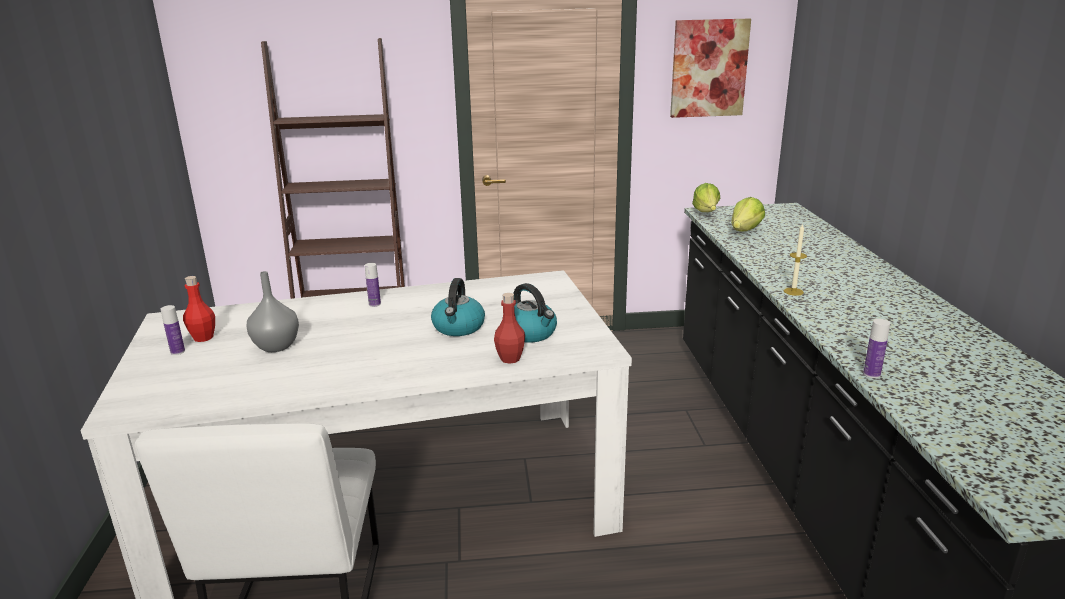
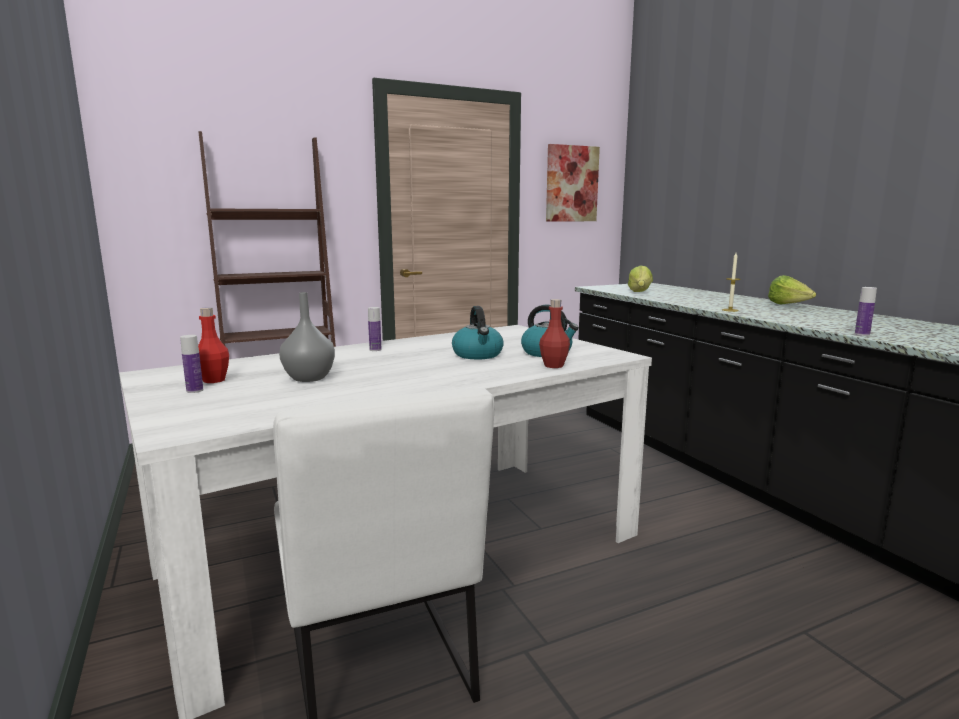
camera: 20 degrees left, 10 degrees down
lettuce [692,183,721,212] -> lettuce moved to [768,275,816,304]

